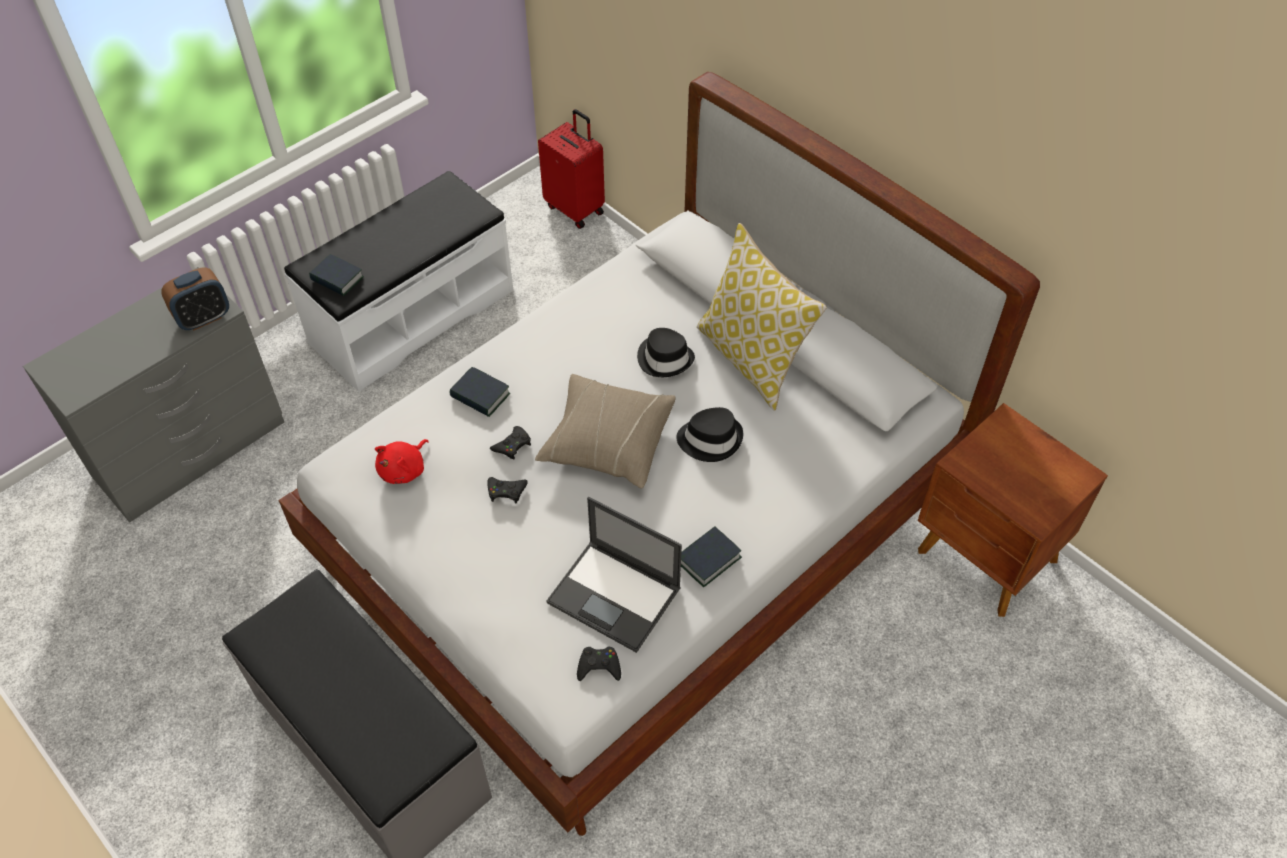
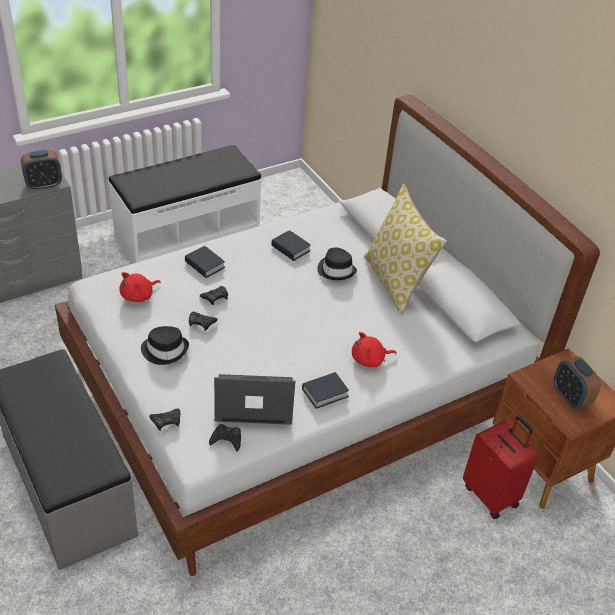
camera: 10 degrees right, 10 degrees down
book [309,254,364,296] -> book moved to [271,230,311,261]
beige pillow [535,374,676,489] -> none
red suitcase [538,109,605,229] -> red suitcase moved to [463,416,538,519]
laptop [546,497,682,653] -> laptop turned 135 degrees clockwise [214,374,295,425]
black hat [676,407,743,462] -> black hat moved to [141,326,189,365]
none -> black game controller [149,408,180,431]
none -> red plush toy [352,332,397,367]
none -> alarm clock [554,356,601,409]

